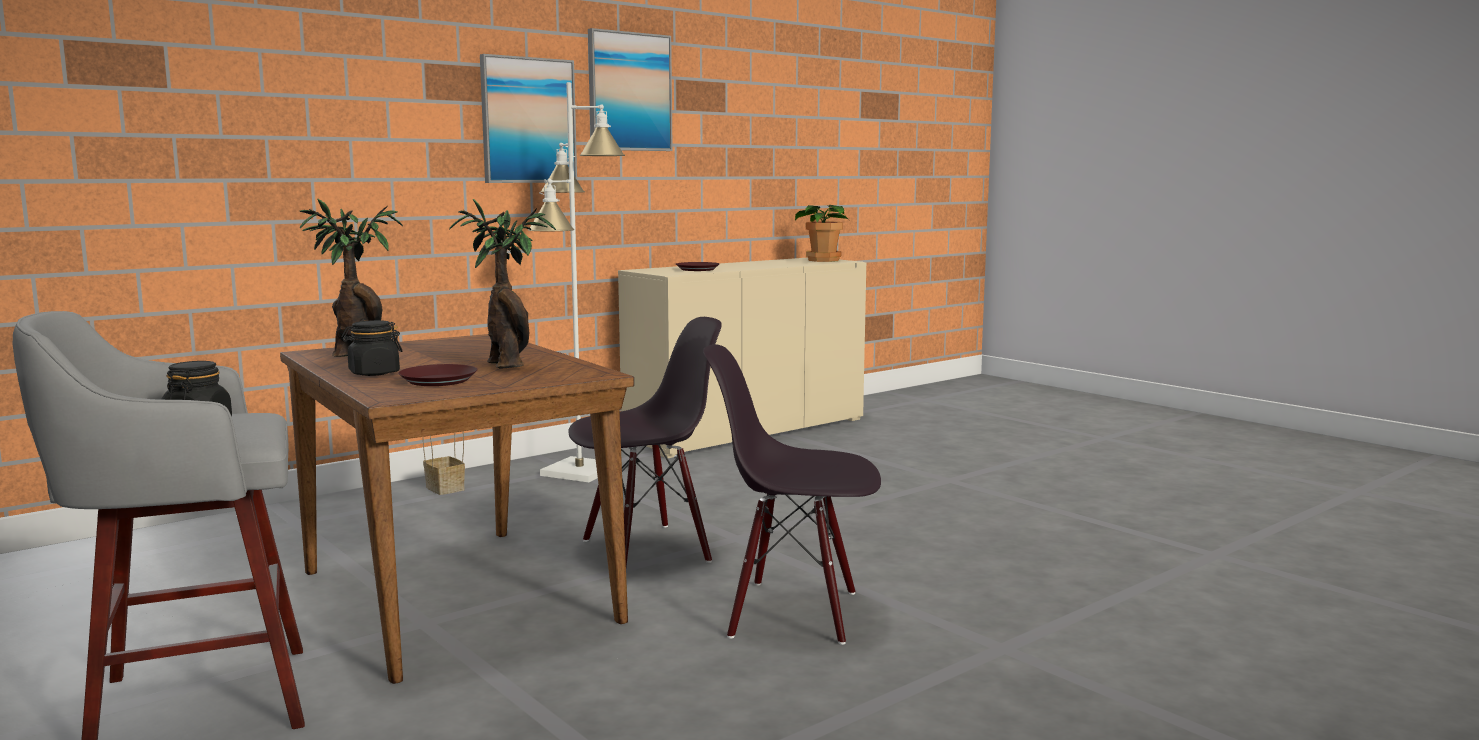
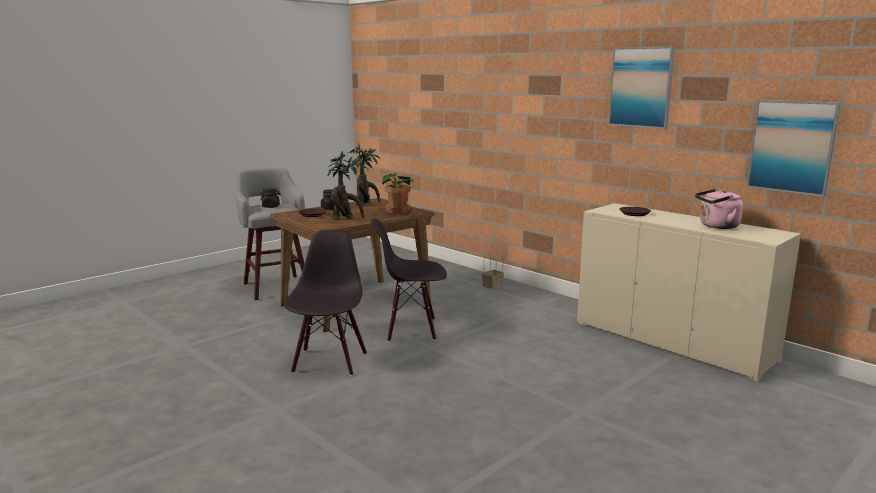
camera: 85 degrees right, 5 degrees up
picture [480,54,577,183] -> picture moved to [746,100,841,197]
white floor lamp [528,82,625,482] -> none
black chair [568,317,722,566] -> black chair turned 120 degrees clockwise [371,219,447,342]
potted plant [795,205,849,262] -> potted plant moved to [382,173,414,214]
none -> pink kettle [695,189,743,229]

